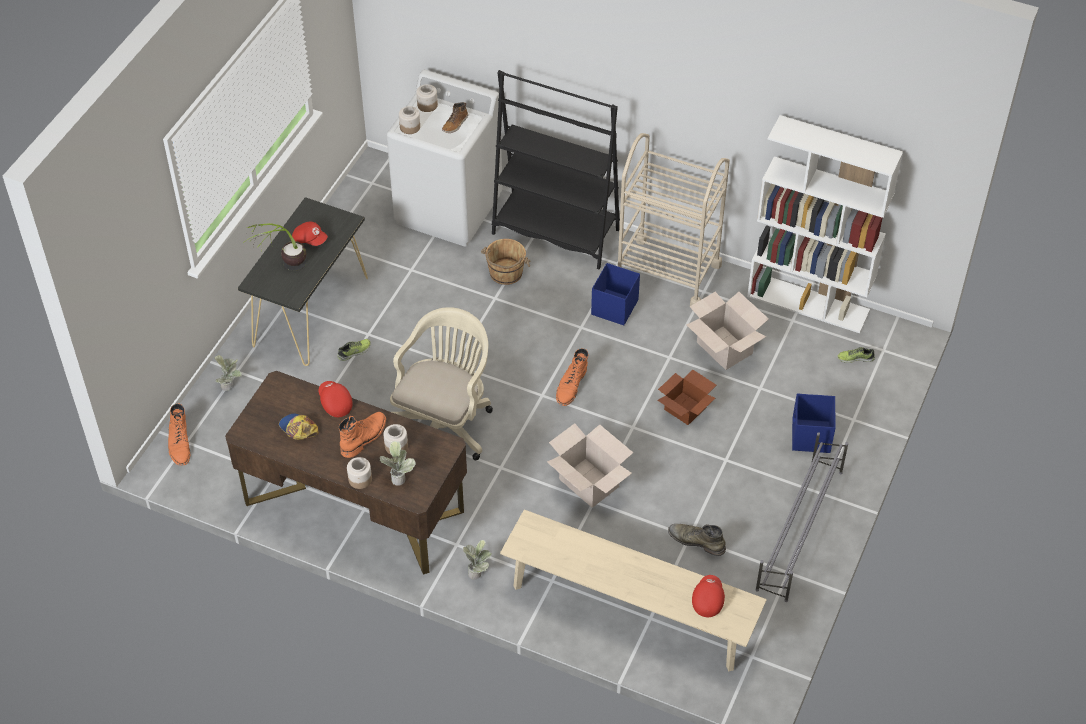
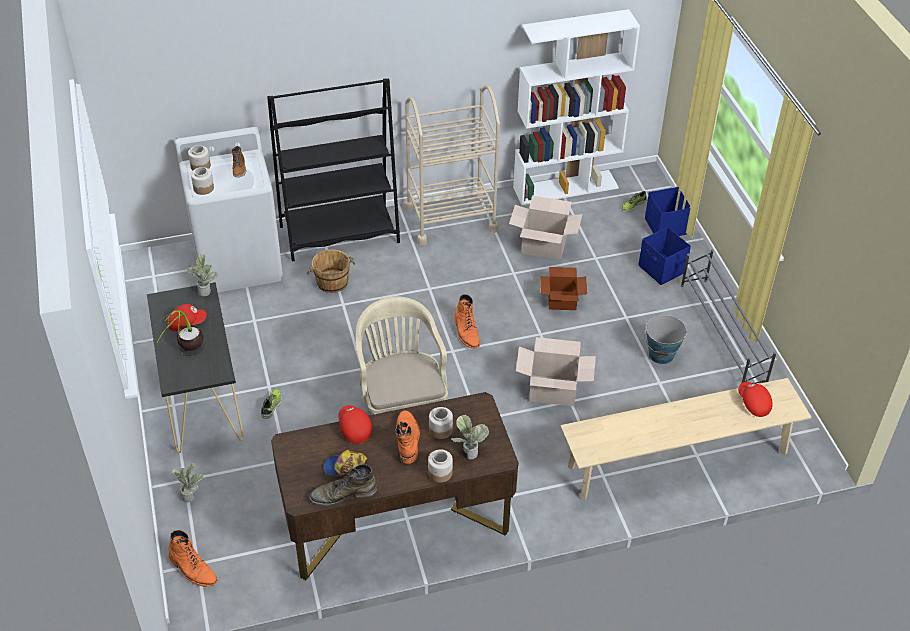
camera: 40 degrees left, 5 degrees down
red cap [319,381,353,417] -> red cap turned 45 degrees clockwise [338,405,372,444]
potted plant [463,540,492,580] -> potted plant moved to [187,254,218,296]
blue storage box [591,263,640,326] -> blue storage box moved to [645,187,690,236]
green boot [668,524,726,556] -> green boot moved to [309,464,377,506]
none -> bucket [644,315,687,364]

